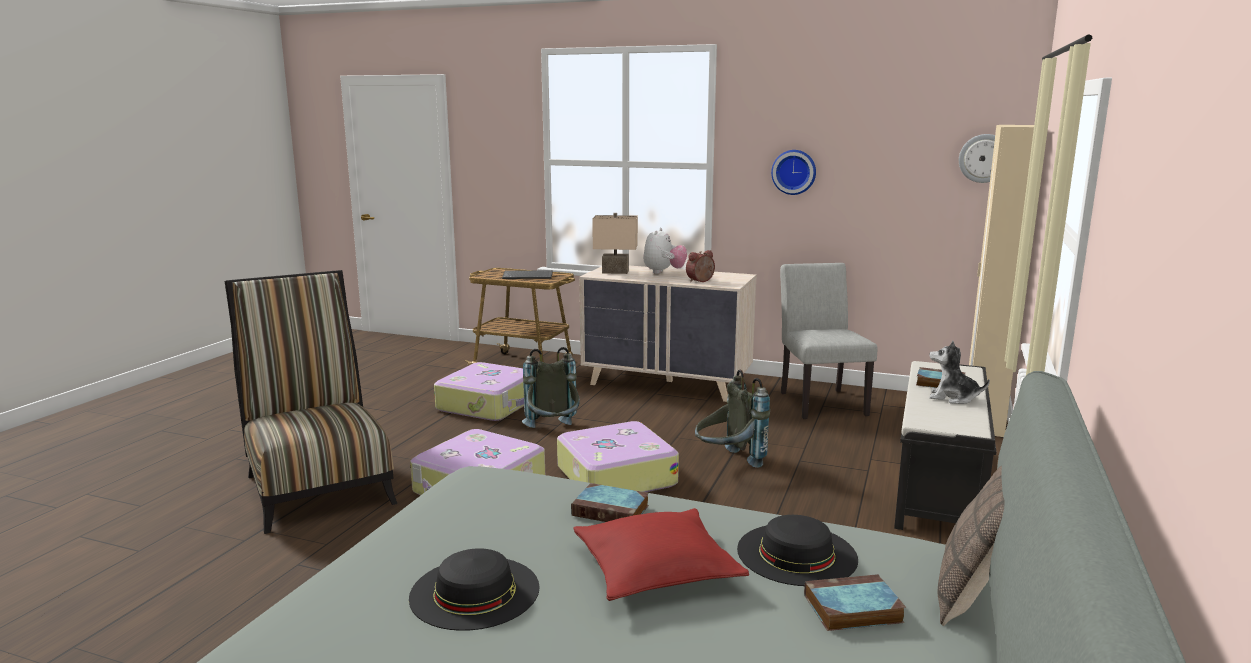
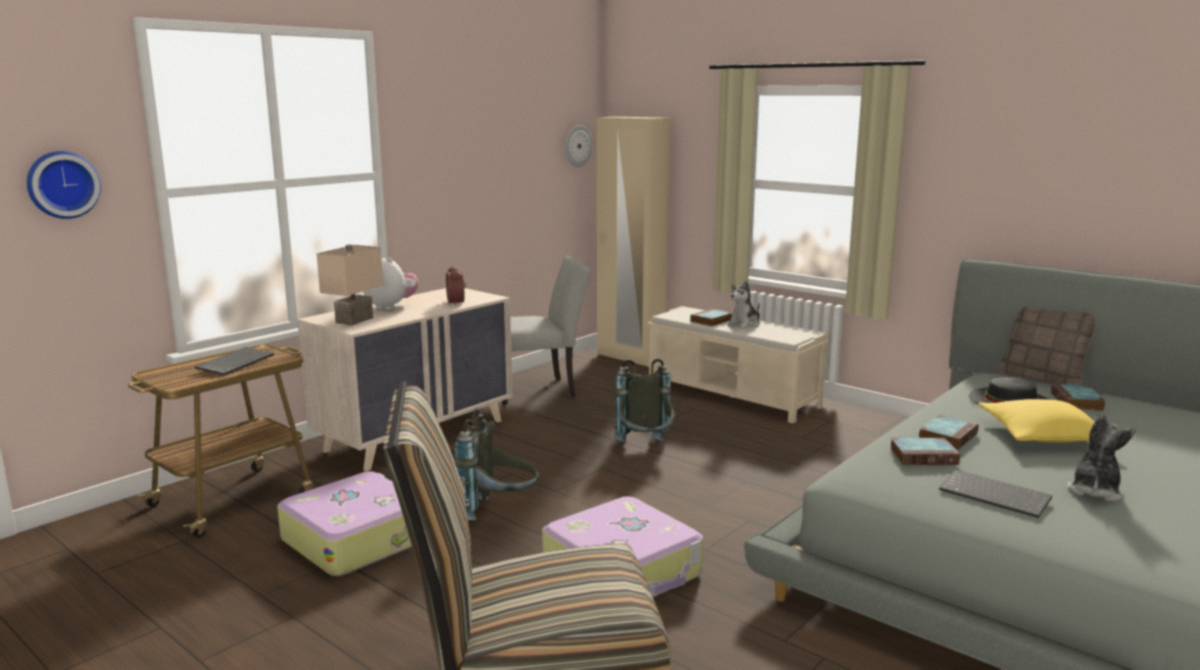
camera: 70 degrees left, 0 degrees up
black hat [409,548,540,631] -> plush toy [1067,413,1136,501]
suitcase [557,421,679,492] -> none
red pillow [573,508,749,601] -> yellow pillow [978,399,1094,443]
wall clock [771,150,816,195] -> wall clock moved to [27,151,101,219]
grey chair [780,263,877,419] -> grey chair turned 150 degrees clockwise [502,256,591,405]
black bench [894,361,996,530] -> beige bench [648,306,829,424]
none -> book [889,438,961,465]
none -> keyboard [939,470,1052,518]

